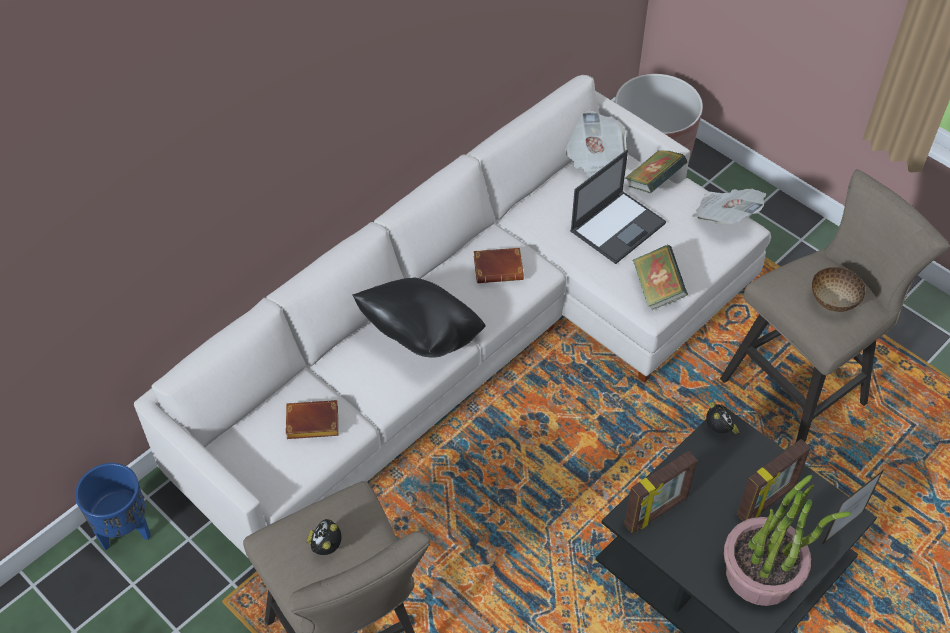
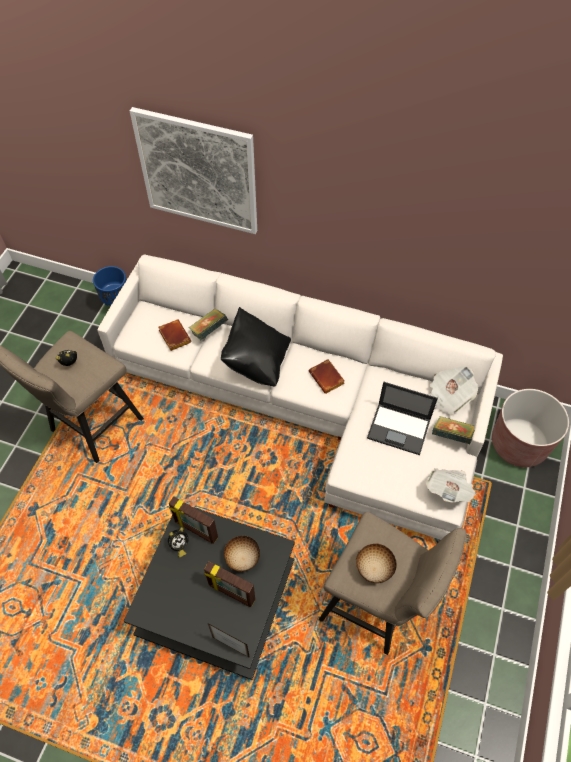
camera: 65 degrees right, 5 degrees up
book [633,245,688,310] -> book moved to [189,309,228,340]
alarm clock [706,402,739,434] -> alarm clock moved to [168,527,189,557]
potted plant [724,475,851,606] -> none
none -> picture [130,107,257,234]
none -> bowl [224,536,260,571]

